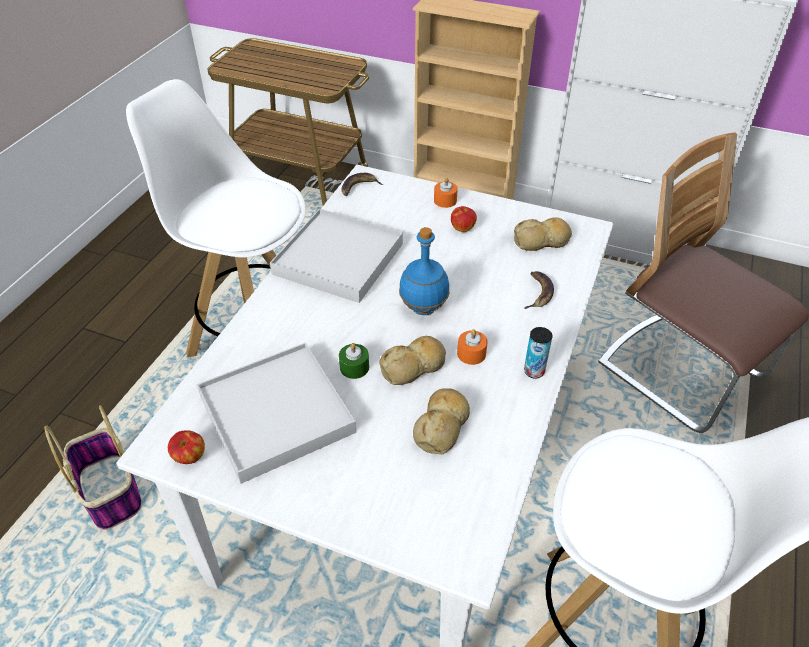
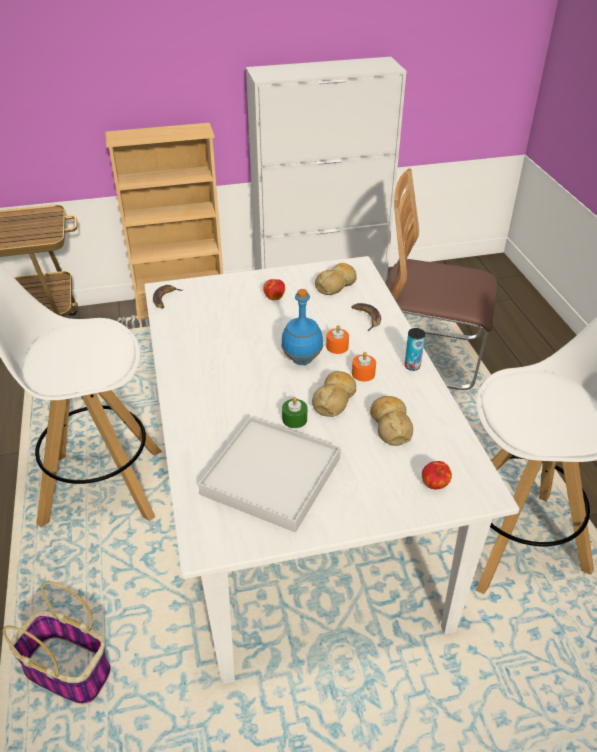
camera: 35 degrees left, 5 degrees down
apple [168,430,205,464] -> apple moved to [422,461,452,489]
white tray [270,209,403,303] -> none
orange candle [434,177,458,208] -> orange candle moved to [326,325,349,354]

